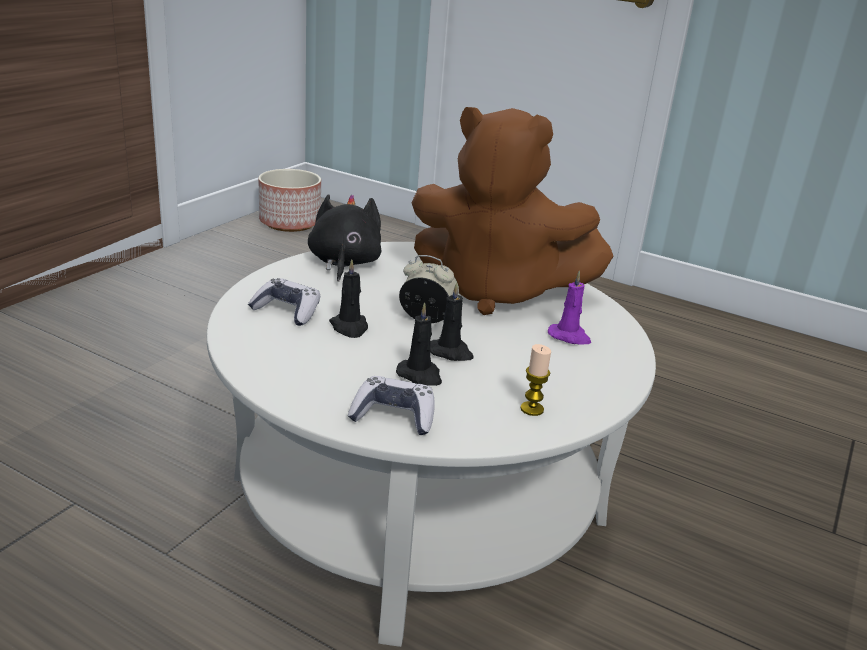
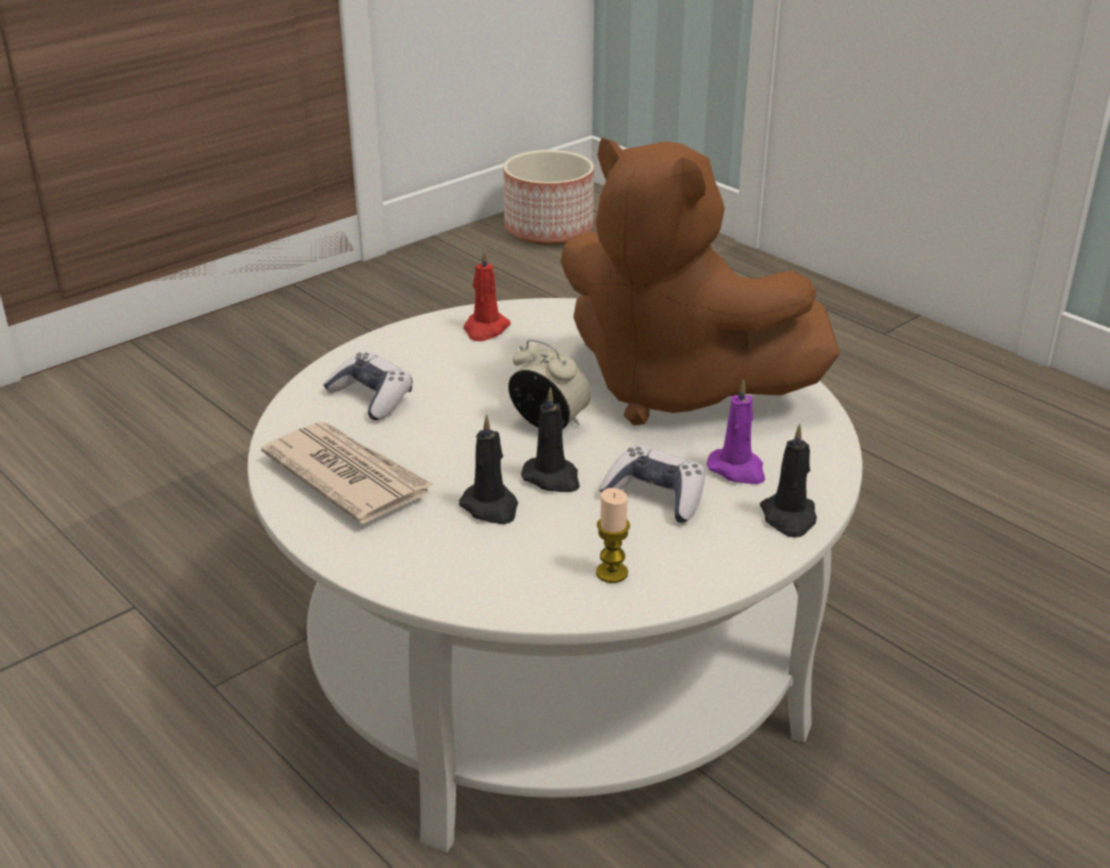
camera: 20 degrees right, 5 degrees up
black plush toy [308,195,381,282] -> red candle [464,249,511,341]
black candle [329,259,368,338] -> black candle moved to [760,424,817,538]
game controller [348,376,435,435] -> game controller moved to [599,445,705,523]
none -> newspaper [261,421,434,524]

